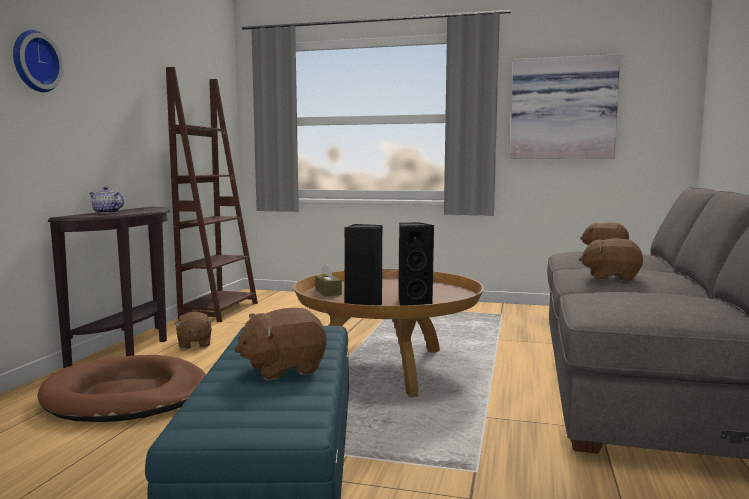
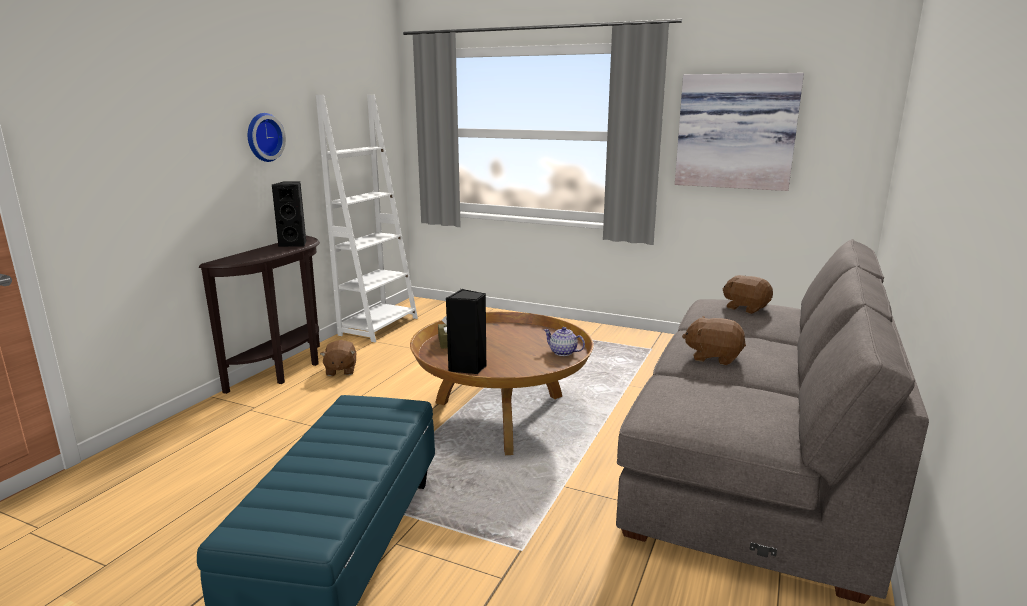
camera: 10 degrees right, 10 degrees up
wall clock [13,30,64,92] -> wall clock moved to [248,113,286,162]
brown dog bed [37,355,206,422] -> none
teapot [89,187,124,214] -> teapot moved to [544,327,585,356]
brown bookcase [166,67,258,322] -> white bookcase [316,95,418,342]
brown plush toy [234,308,327,380] -> none
black speaker [399,222,434,306] -> black speaker moved to [271,181,306,247]

